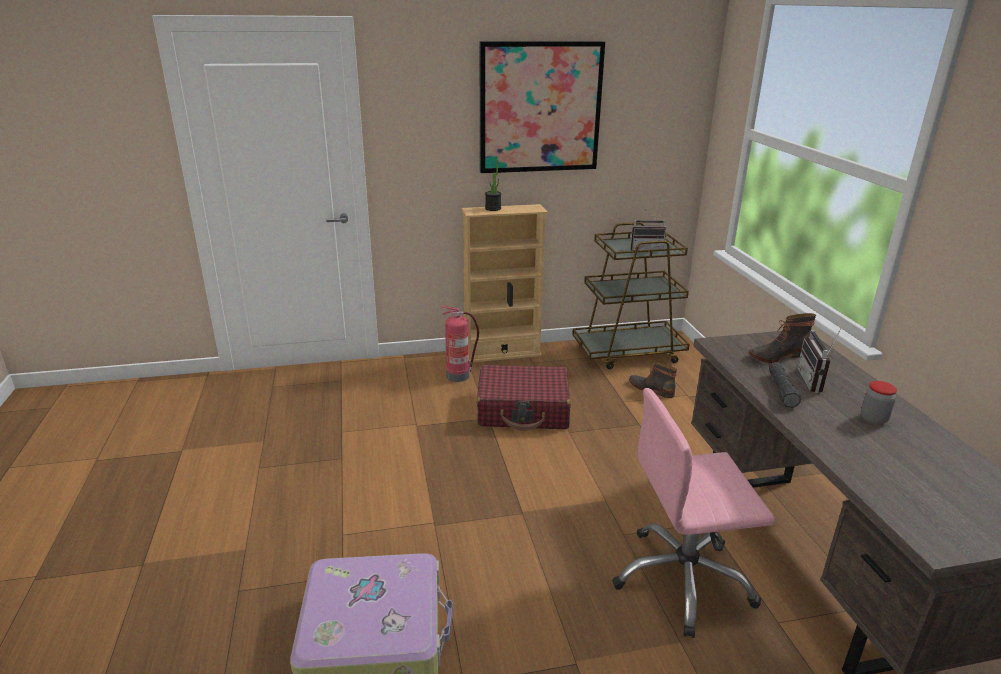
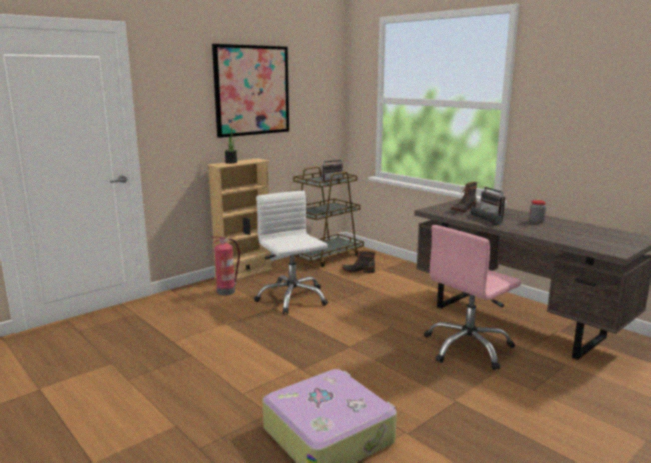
camera: 30 degrees left, 10 degrees down
red suitcase [477,365,571,431] -> white office chair [254,191,328,314]

